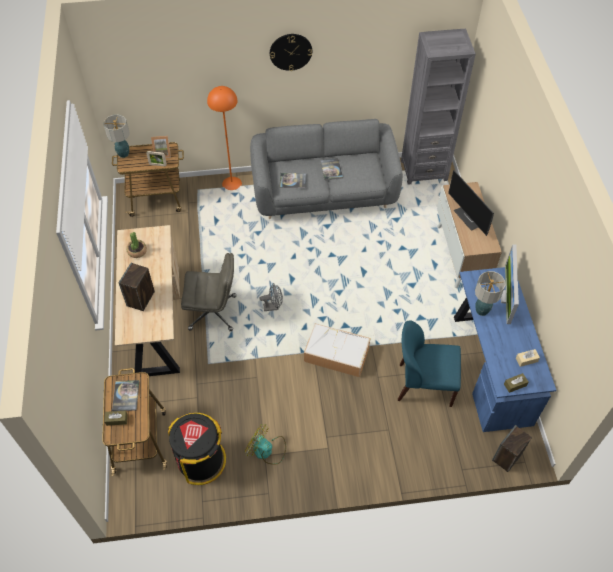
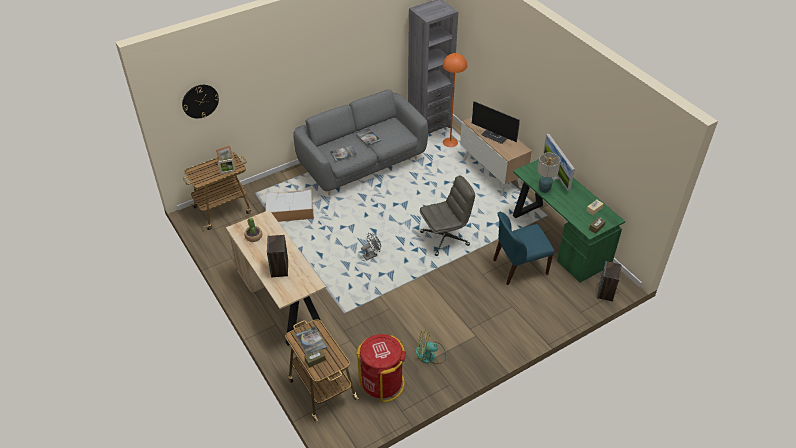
camera: 25 degrees left, 10 degrees down
table lamp [104,114,129,158] -> none
black trash can [168,413,226,485] -> red trash can [356,334,406,403]
grey office chair [181,253,236,331] -> grey office chair moved to [420,176,475,256]
orange floor lamp [207,86,242,190] -> orange floor lamp moved to [443,53,467,147]
wall clock [270,34,312,71] -> wall clock moved to [182,85,219,119]
storage box [304,323,370,377] -> storage box moved to [265,189,314,222]
blue desk [454,267,556,432] -> green desk [513,159,625,283]

